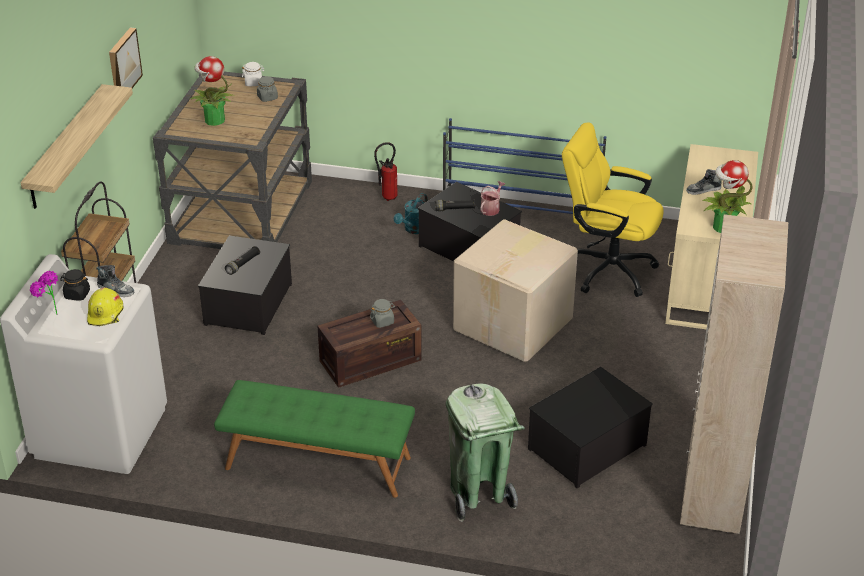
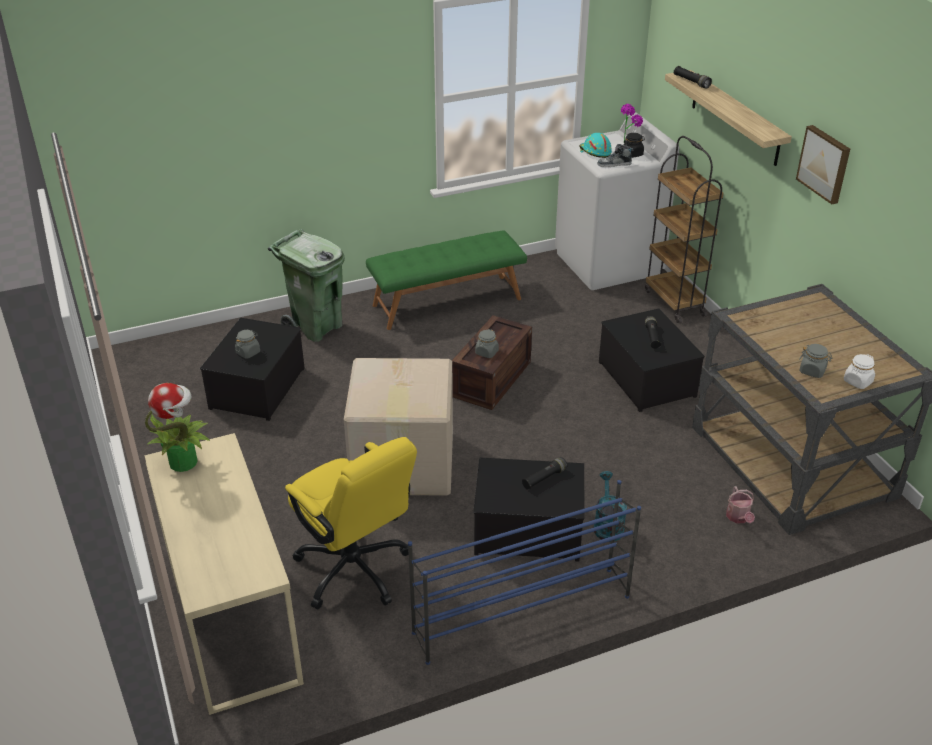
camera: 145 degrees right, 0 degrees up
yellow hard hat [87,287,124,326] -> turquoise hard hat [579,133,612,158]
potted plant [190,56,234,126] -> none
fire extinguisher [374,142,398,201] -> none
watering can [480,181,505,216] -> watering can moved to [726,486,755,524]
yellow office chair [562,123,664,297] -> yellow office chair turned 60 degrees clockwise [285,437,417,610]
beige cabinet [680,214,788,534] -> none
shoe [686,169,722,195] -> none
none -> grey jar [235,330,260,358]
none -> black flashlight [674,66,712,89]

